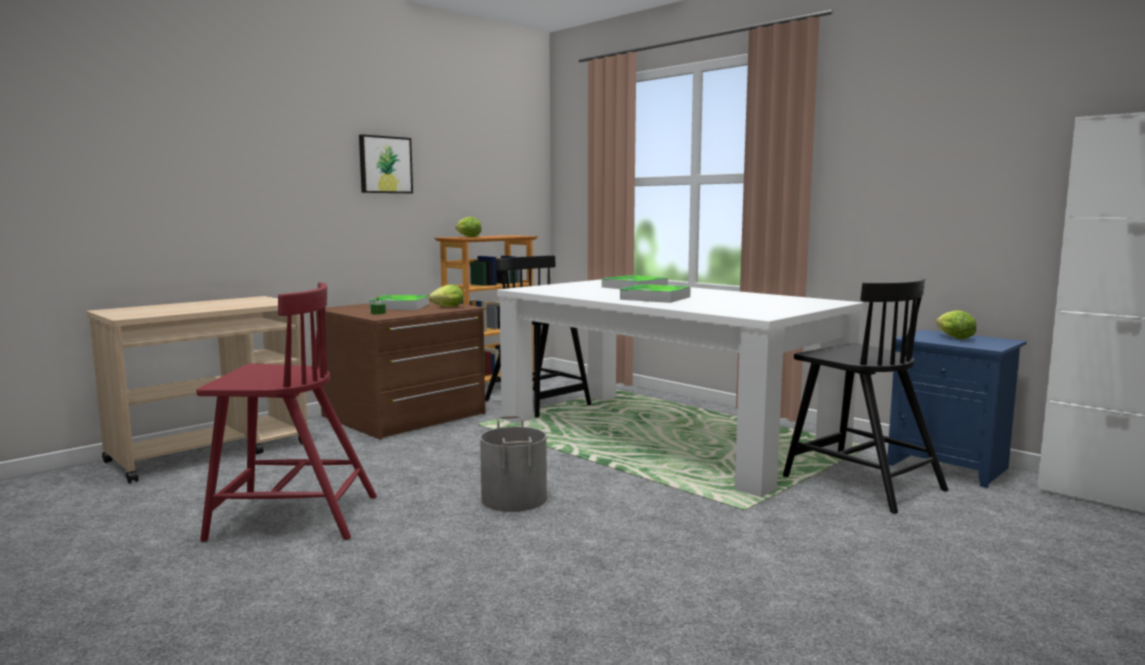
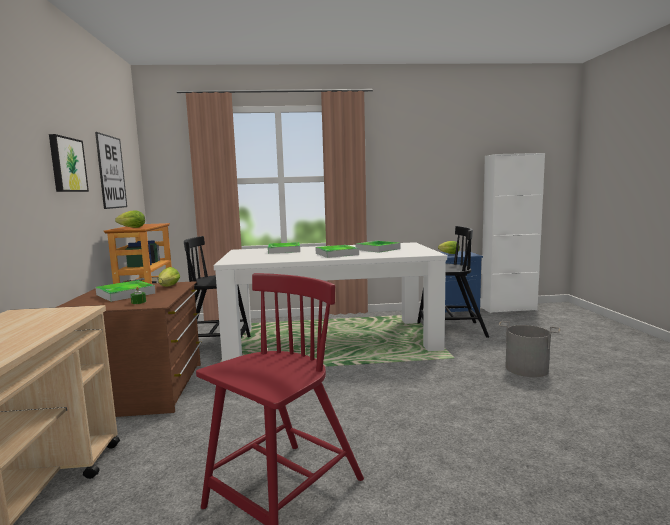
camera: 50 degrees left, 0 degrees up
grey bucket [480,416,547,512] -> grey bucket moved to [498,321,560,377]
none -> picture [95,132,127,209]
none -> tray [355,241,400,253]

